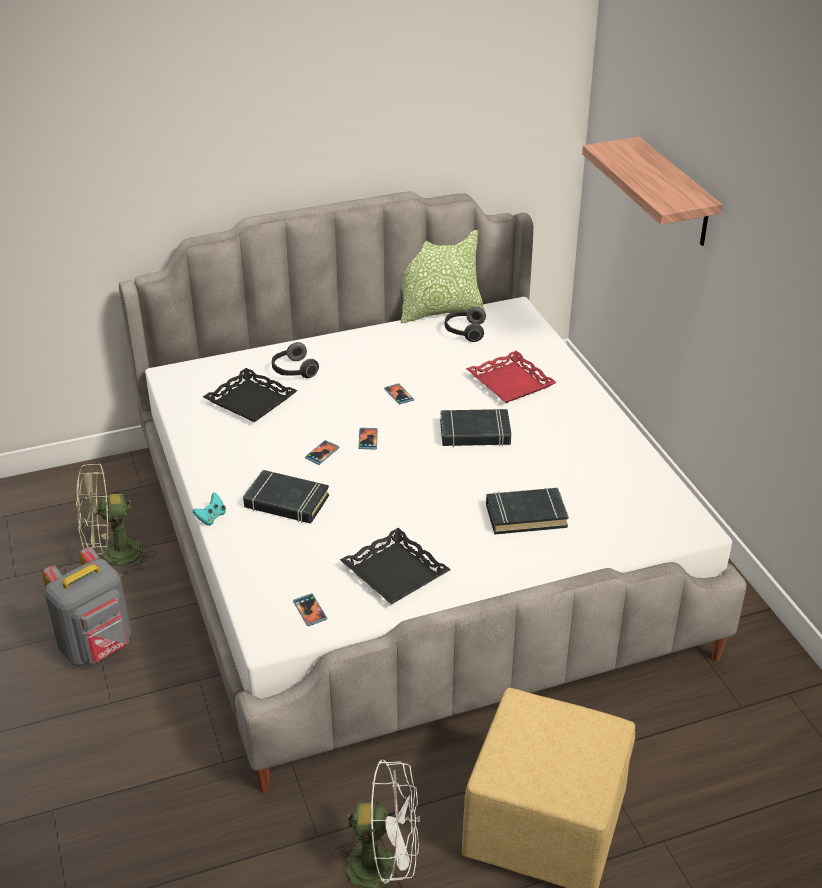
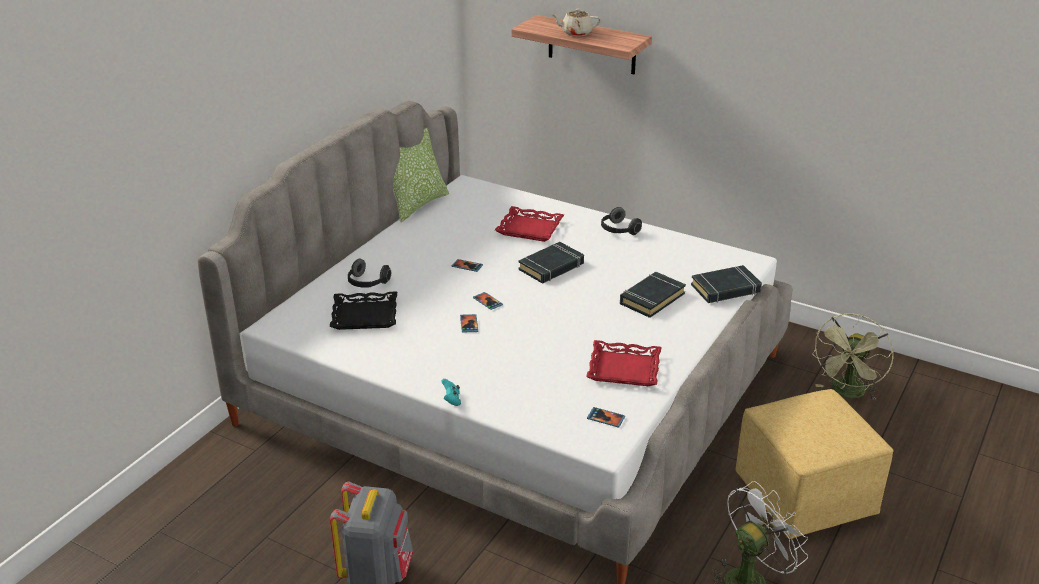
camera: 40 degrees left, 5 degrees down
green fan [76,463,156,576] -> green fan moved to [812,313,894,401]
black book [243,470,329,524] -> black book moved to [691,265,762,303]
black tray [340,528,451,605] -> red tray [586,340,662,386]
headphones [445,307,486,342] -> headphones moved to [601,207,642,235]
none -> beige teapot [552,9,601,36]

